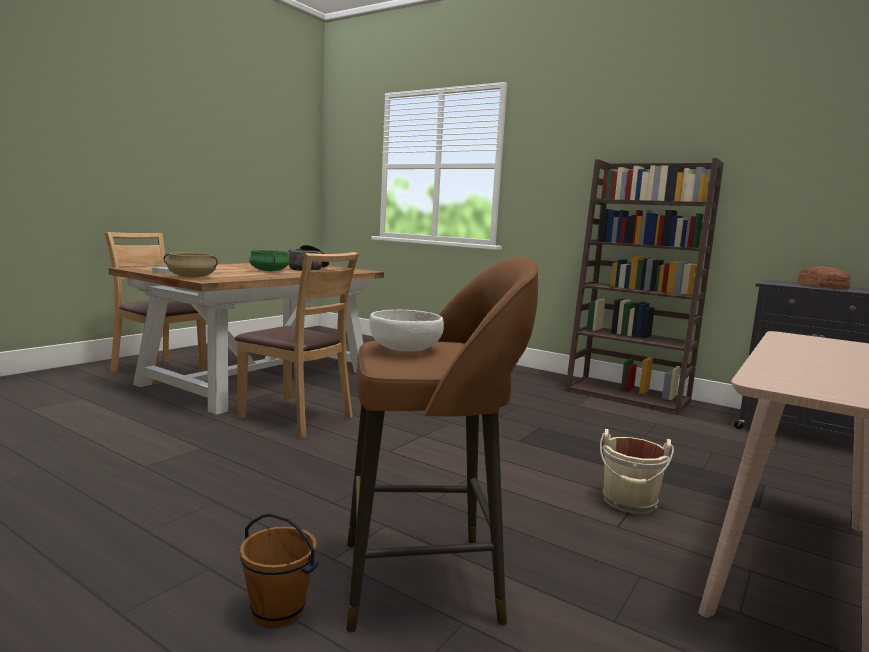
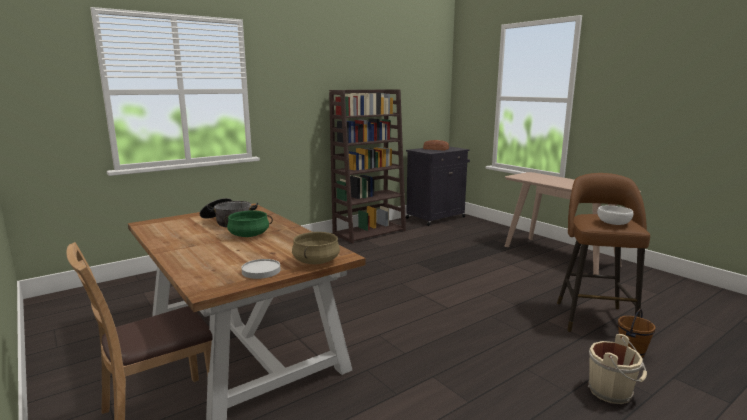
camera: 70 degrees left, 5 degrees up
brown chair [235,252,359,438] -> none
beige bucket [600,429,674,514] -> beige bucket moved to [588,334,647,404]

